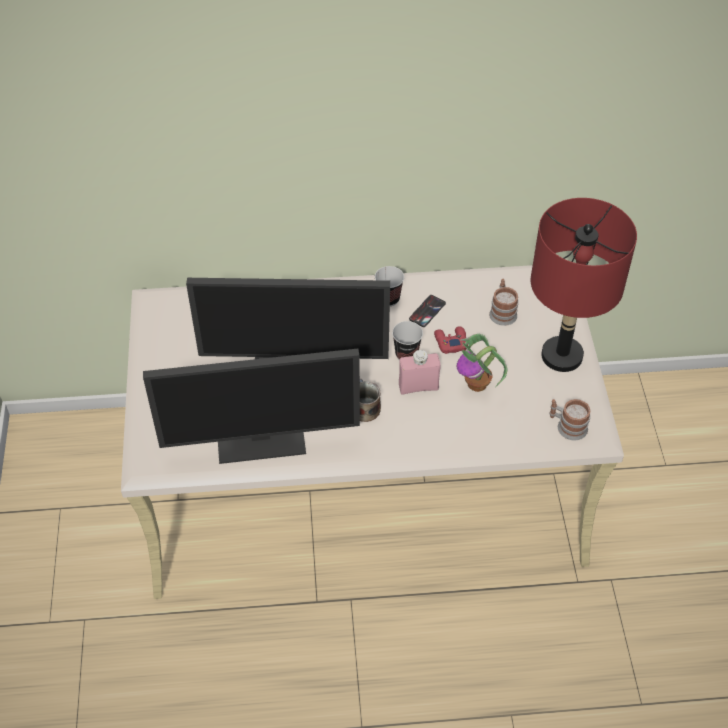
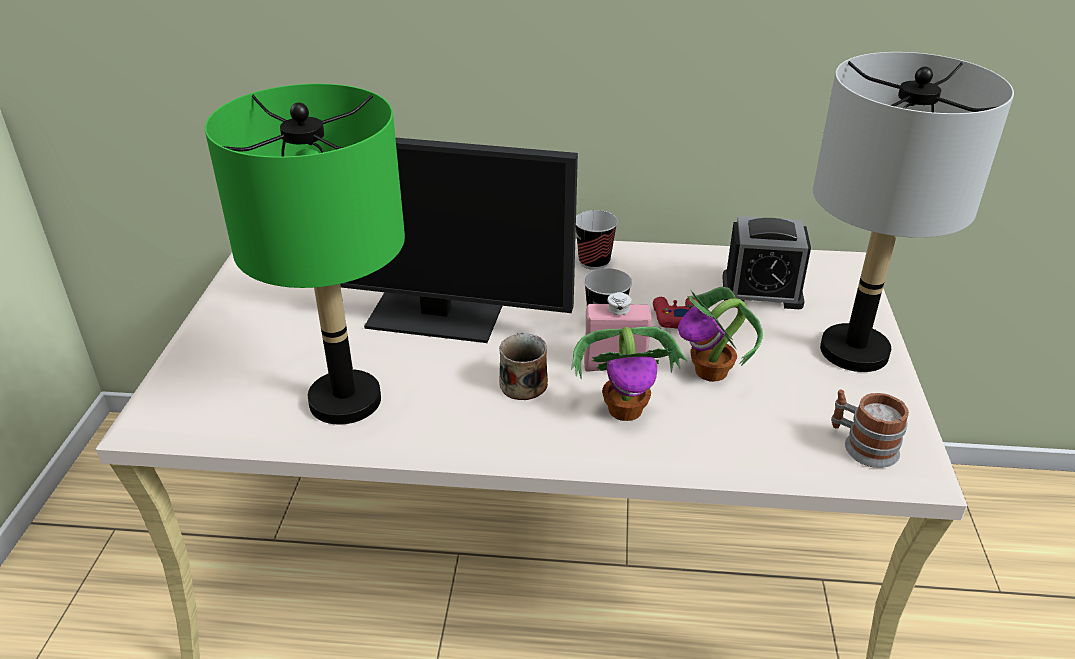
camera: 10 degrees right, 15 degrees down
monitor [143,349,360,464] -> green table lamp [205,84,405,425]
phone [409,295,446,327] -> none
mug [489,279,519,326] -> alarm clock [722,216,811,309]
red table lamp [531,198,637,372] -> grey table lamp [813,52,1014,372]
none -> potted plant [571,326,688,421]

